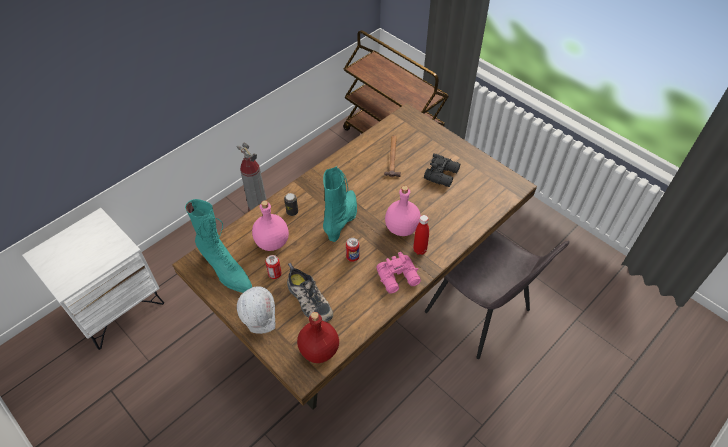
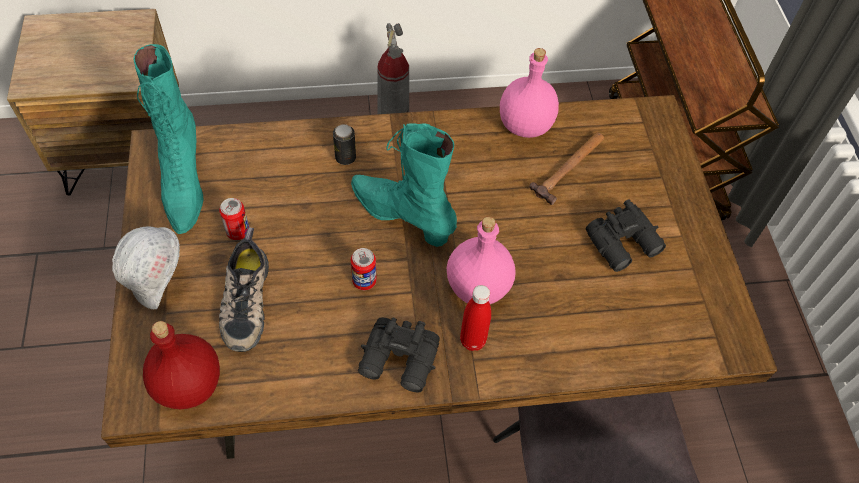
camera: 35 degrees right, 5 degrees up
white nightstand [22,208,164,350] -> brown nightstand [7,9,179,195]
pink bottle [252,200,289,251] -> pink bottle moved to [500,48,559,138]
turquoise boot [323,166,357,242] -> turquoise boot turned 105 degrees counterclockwise [351,123,457,247]
pink binoculars [376,252,421,294] -> black binoculars [358,317,440,393]

